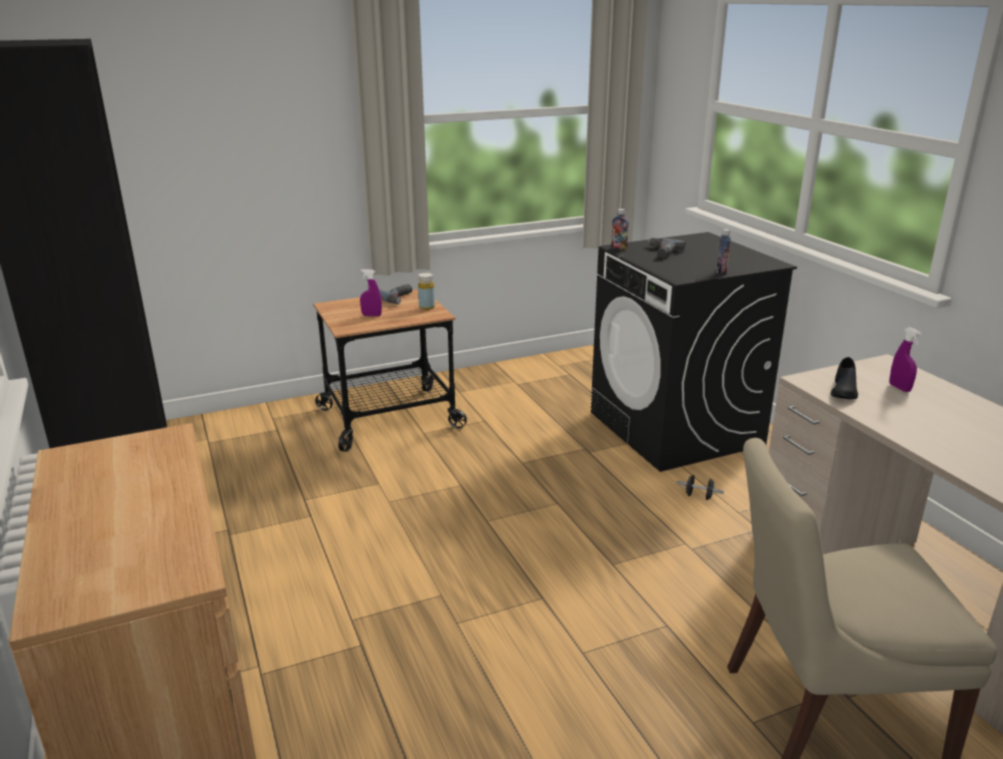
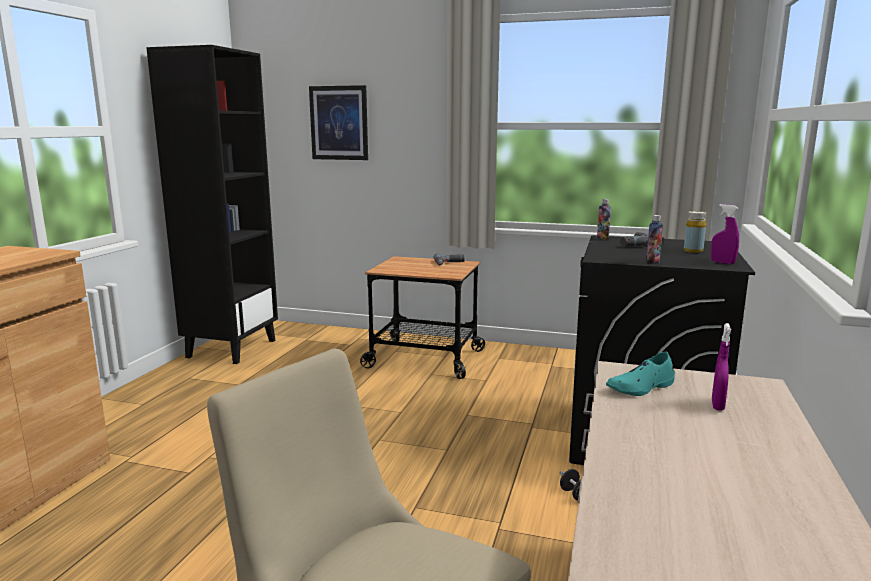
camera: 40 degrees right, 10 degrees down
purple spray bottle [360,269,382,316] -> purple spray bottle moved to [711,204,739,264]
yellow bottle [418,273,435,310] -> yellow bottle moved to [684,211,706,253]
black shoe [831,357,858,400] -> turquoise shoe [606,351,675,396]
none -> picture [309,85,368,160]

